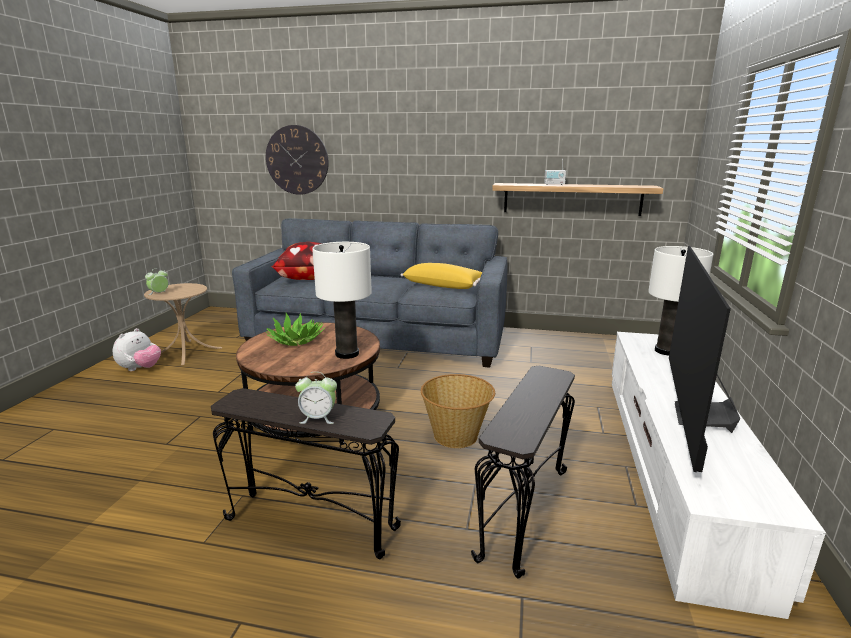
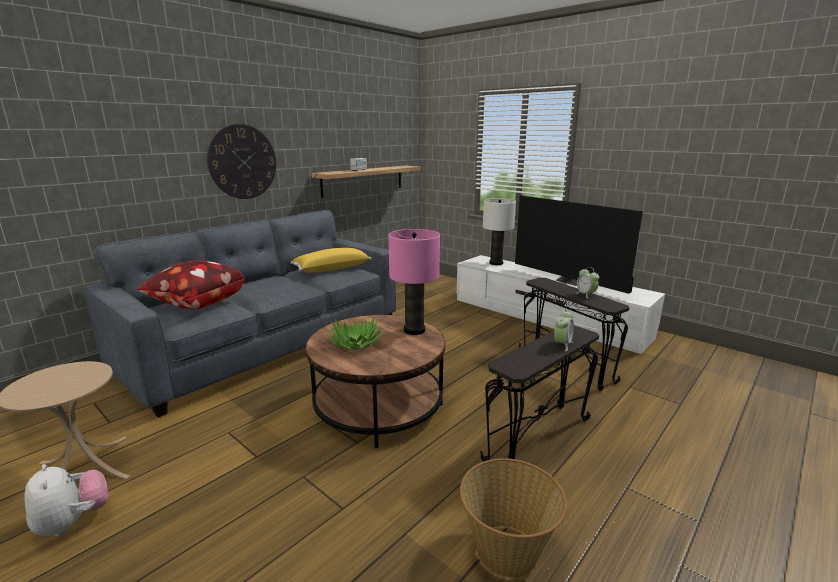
camera: 60 degrees left, 0 degrees up
alarm clock [145,268,168,295] -> alarm clock moved to [576,267,599,299]
wall clock [266,125,329,195] -> wall clock moved to [207,124,276,199]
white table lamp [312,242,372,359] -> pink table lamp [388,229,440,335]
basket [421,374,495,448] -> basket moved to [460,458,567,578]

